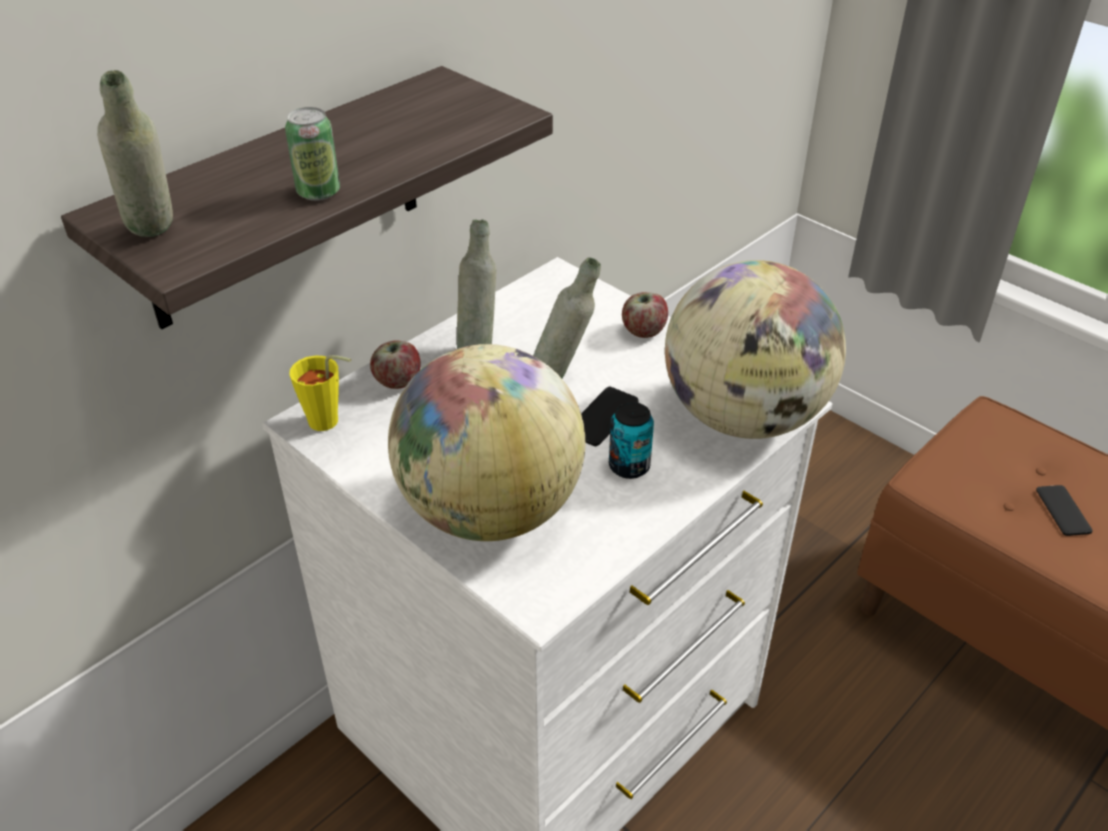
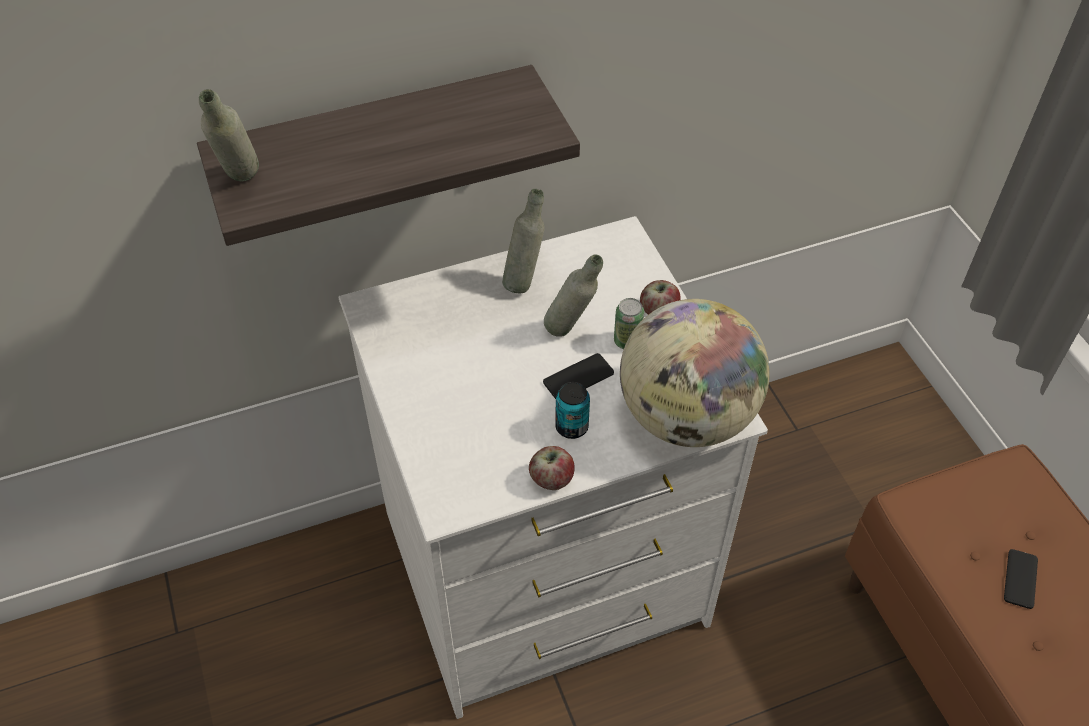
camera: 25 degrees right, 10 degrees up
can [285,107,340,201] -> can moved to [614,298,644,349]
yellow cup [289,355,351,431] -> none
apple [370,341,421,389] -> apple moved to [529,446,575,490]
globe [388,344,585,541] -> none

